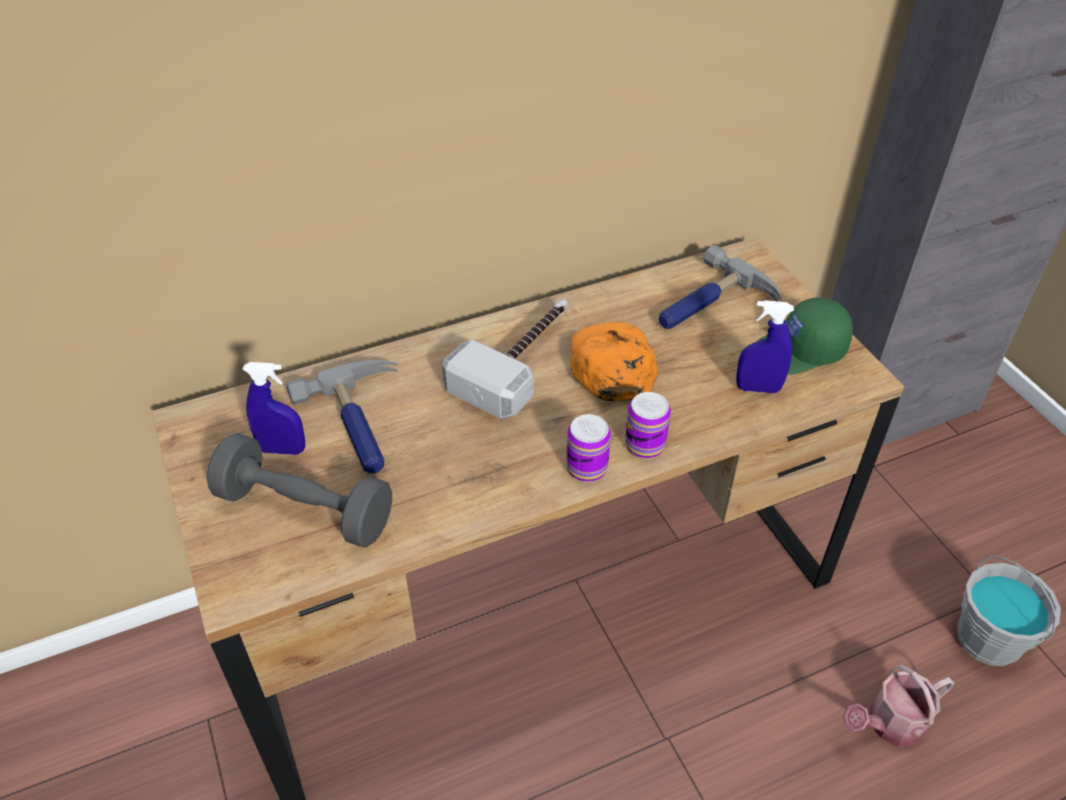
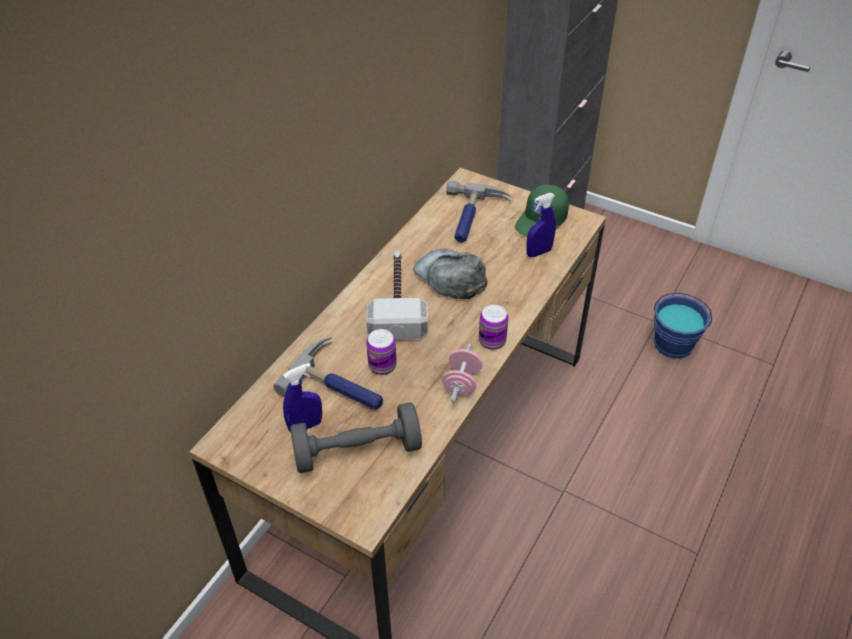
camera: 35 degrees left, 0 degrees up
orange cap [571,322,658,401] -> grey cap [413,249,487,299]
can [625,392,671,459] -> can moved to [366,329,397,375]
watering can [843,665,954,747] -> none
grey bucket [957,556,1061,666] -> blue bucket [654,293,712,359]
none -> pink dumbbell [442,344,482,403]

